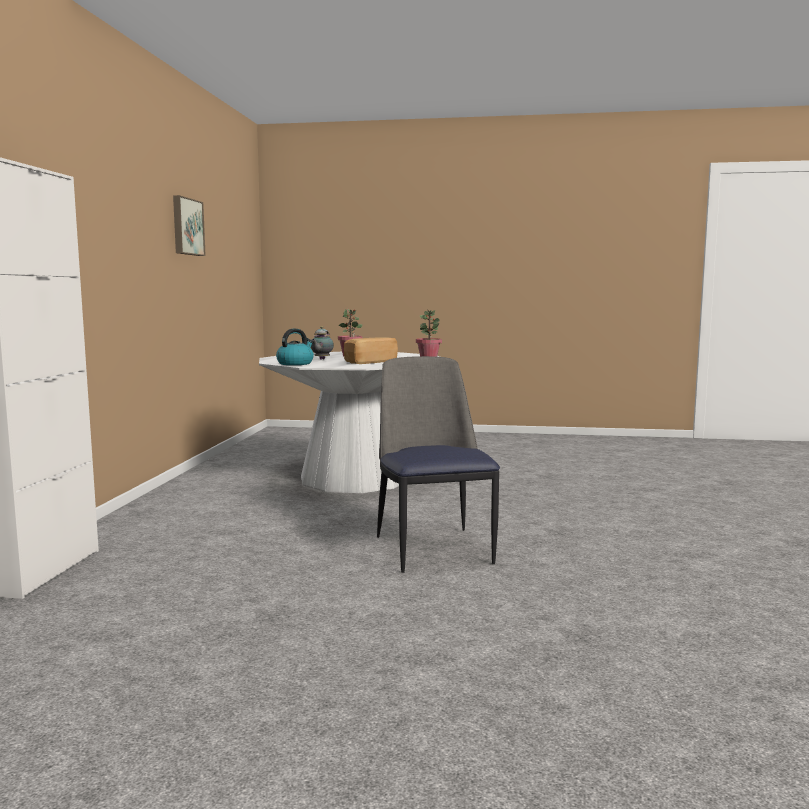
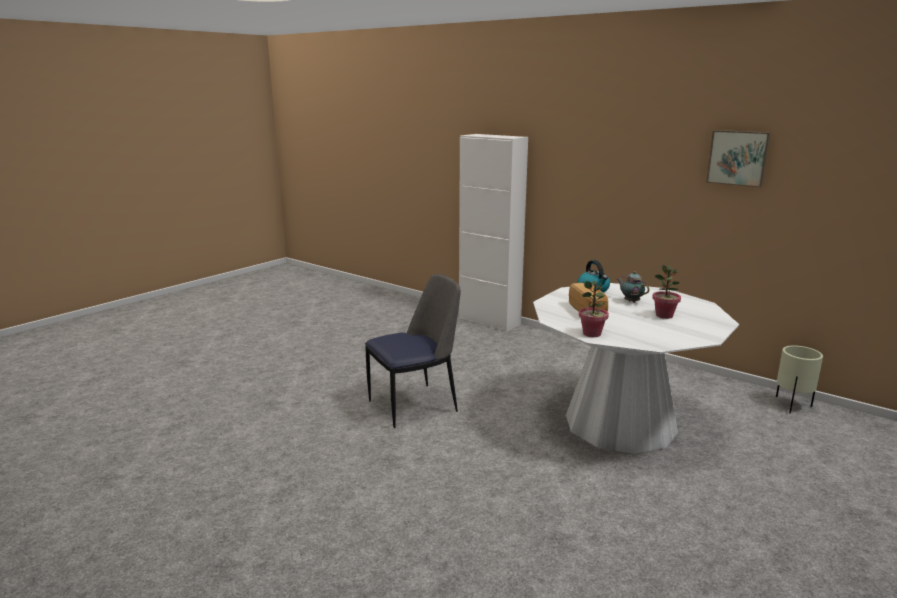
camera: 120 degrees right, 10 degrees up
chair [377,356,500,573] -> chair turned 45 degrees counterclockwise [365,274,461,428]
none -> beige planter [776,345,823,414]

